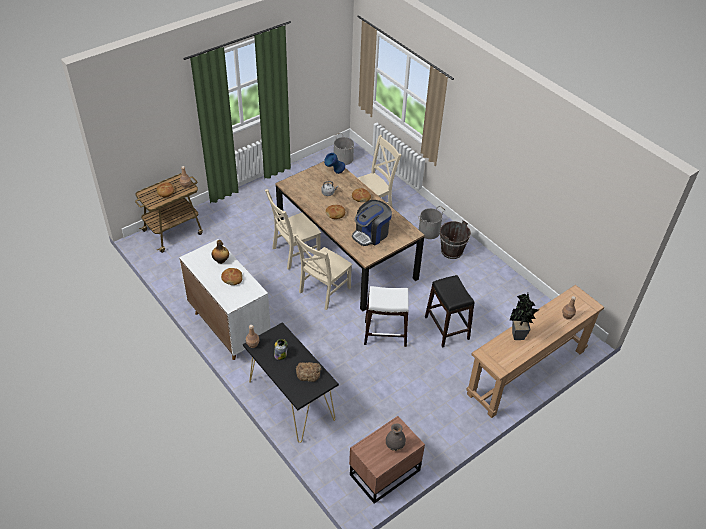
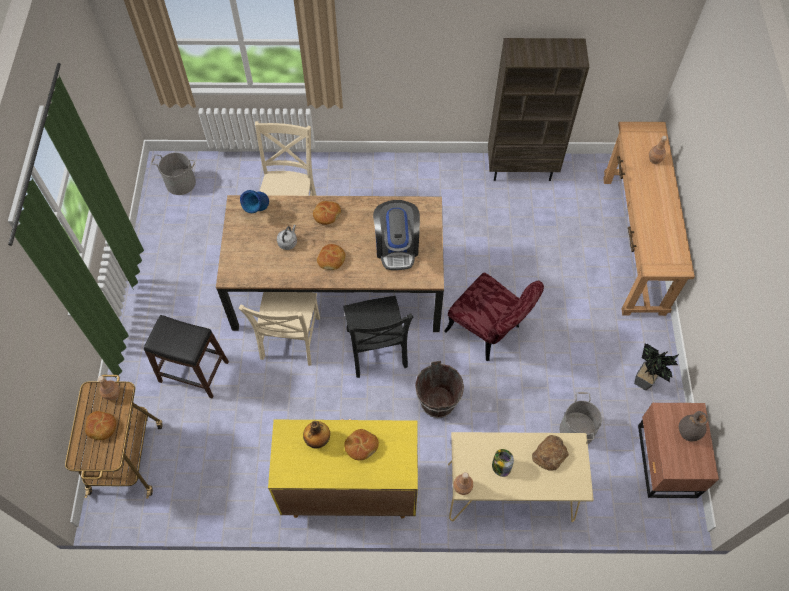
camera: 50 degrees left, 15 degrees up
white cabinet [179,239,271,360] -> yellow cabinet [268,419,418,519]
black console table [243,322,339,443] -> beige console table [448,432,594,522]
beige chair [293,234,352,310] -> black chair [343,296,413,378]
white stool [364,286,409,347] -> red chair [444,272,544,361]
grey bucket [418,206,446,239] -> grey bucket moved to [560,392,602,444]
black stool [425,275,475,348] -> black stool moved to [144,315,229,398]
brown bucket [440,221,471,259] -> brown bucket moved to [415,361,464,418]
potted plant [510,293,538,340] -> potted plant moved to [634,343,679,390]
none -> brown bookcase [488,38,589,181]

